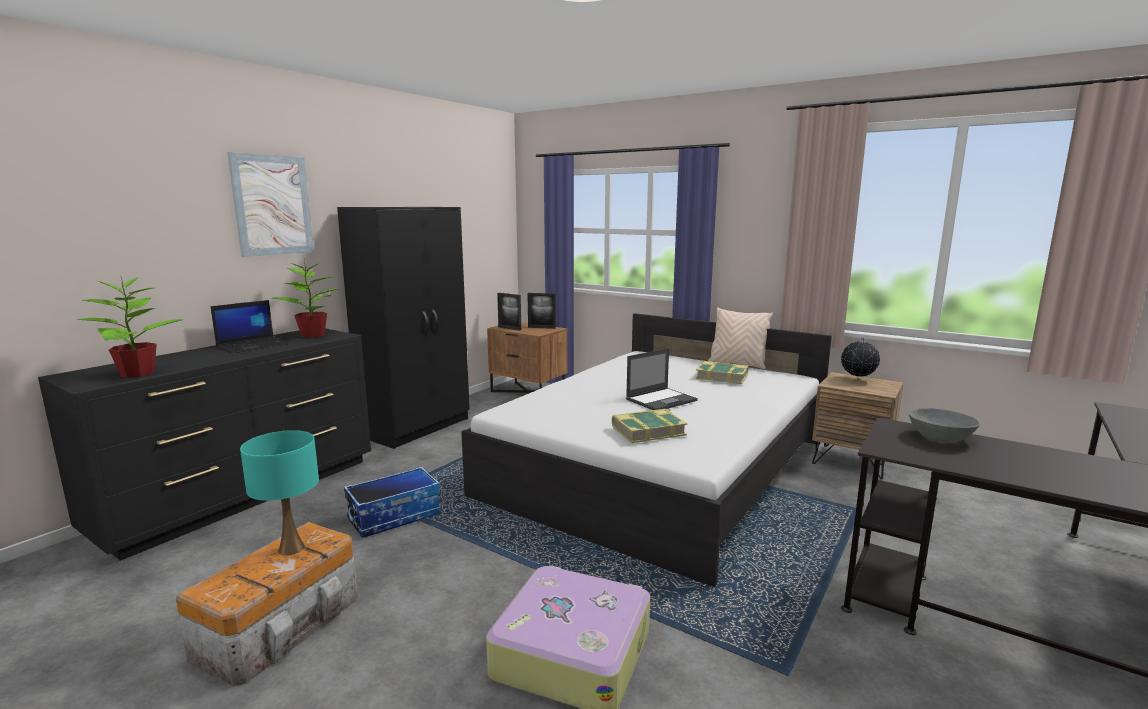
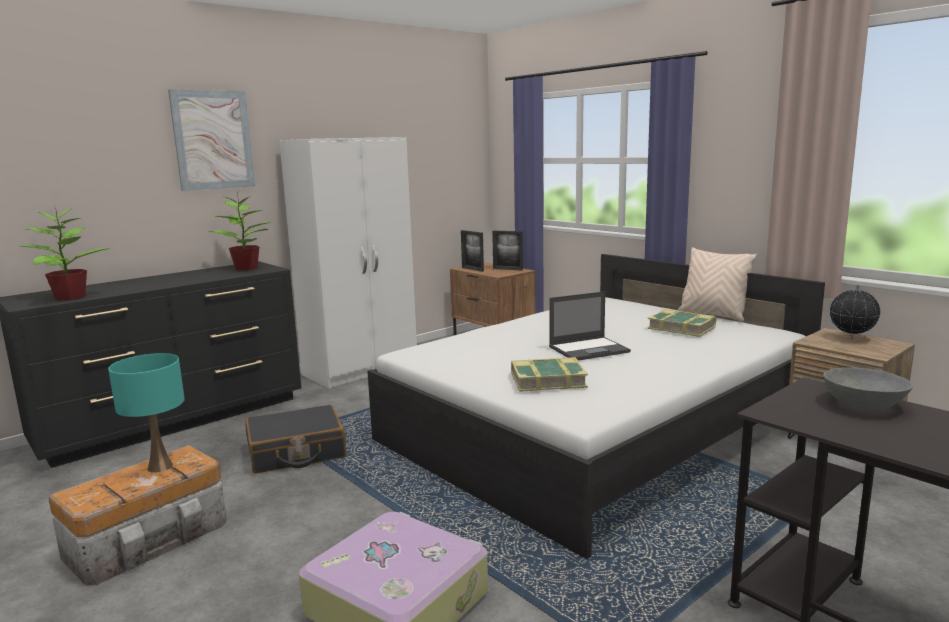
camera: 15 degrees right, 0 degrees up
laptop [211,300,290,354] -> none
black wardrobe [337,207,470,449] -> white wardrobe [279,137,417,389]
storage box [344,467,441,537] -> black suitcase [245,405,346,474]

